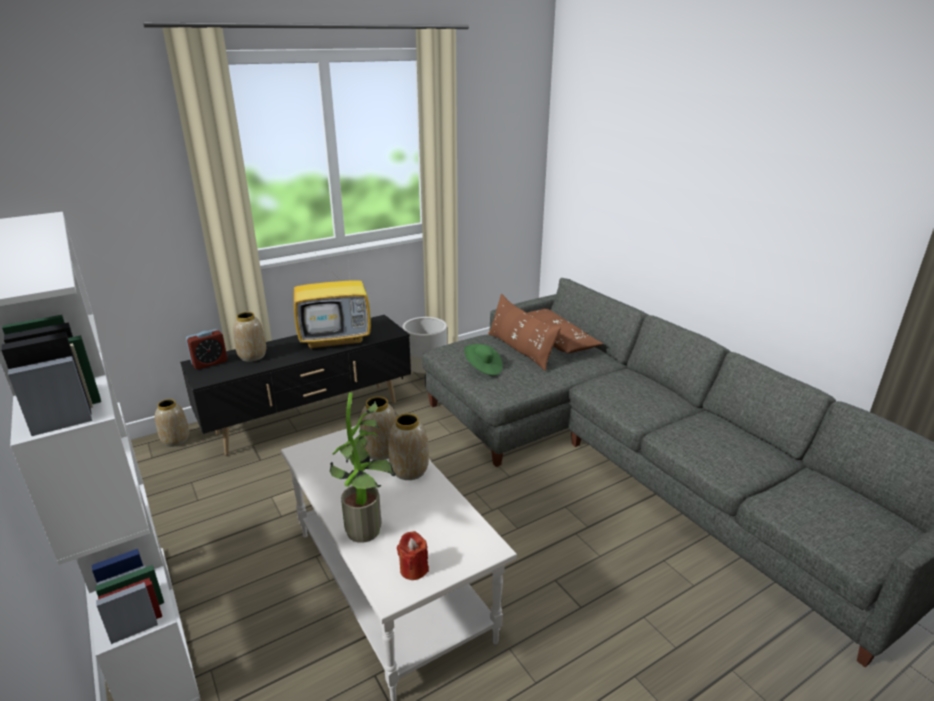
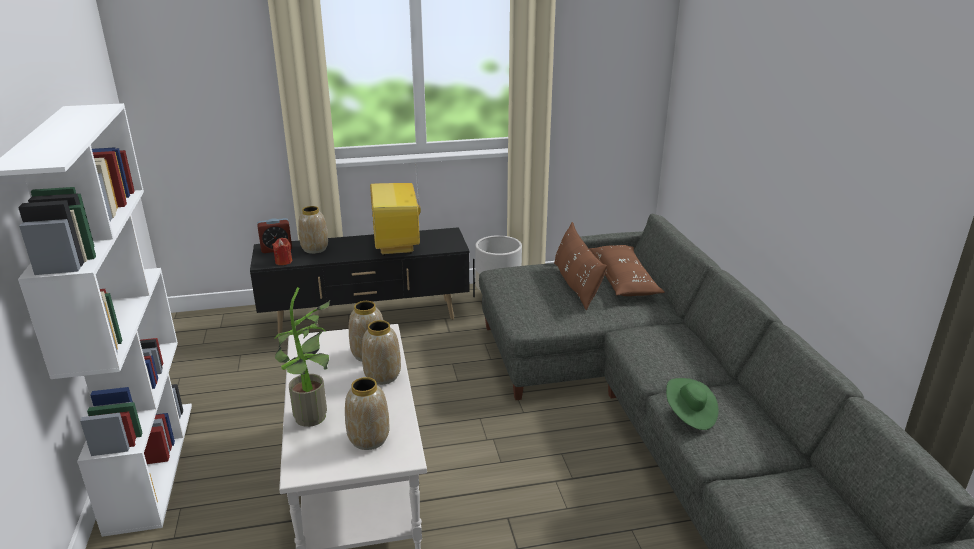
camera: 20 degrees right, 0 degrees up
vase [155,399,189,447] -> vase moved to [345,377,389,450]
television [293,241,371,349] -> television turned 75 degrees clockwise [370,167,421,256]
red candle [397,531,429,580] -> red candle moved to [272,238,292,265]
green hat [464,344,503,376] -> green hat moved to [666,378,719,430]

